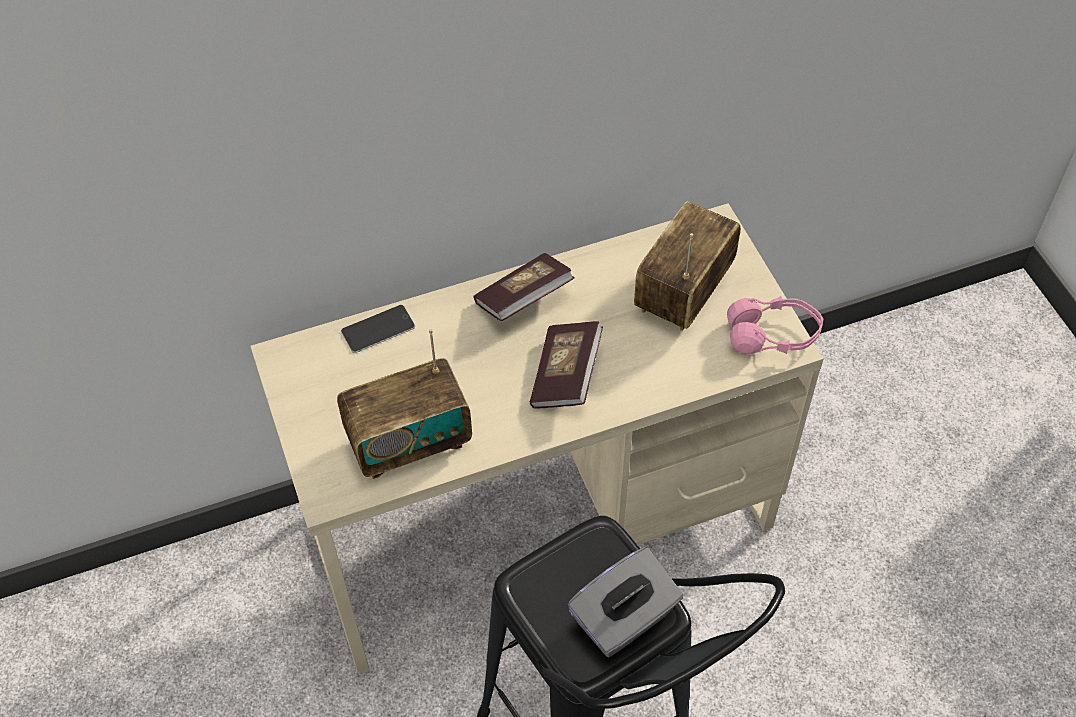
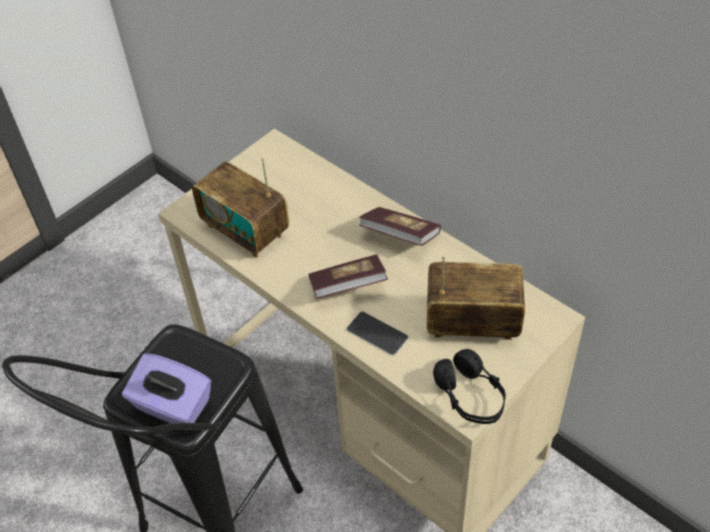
camera: 65 degrees right, 5 degrees down
phone [341,305,415,353] -> phone moved to [346,311,409,356]
grey tissue box [568,547,683,657] -> purple tissue box [122,353,211,423]
pink headphones [727,296,823,354] -> black headphones [433,349,506,424]

